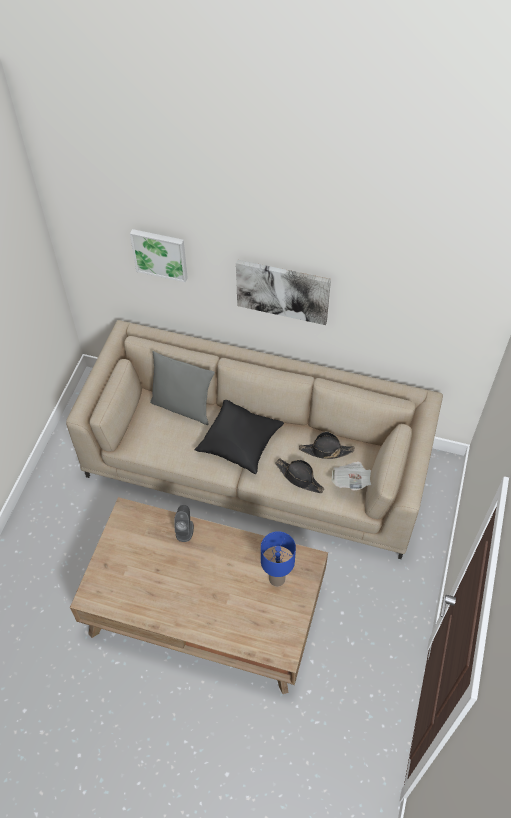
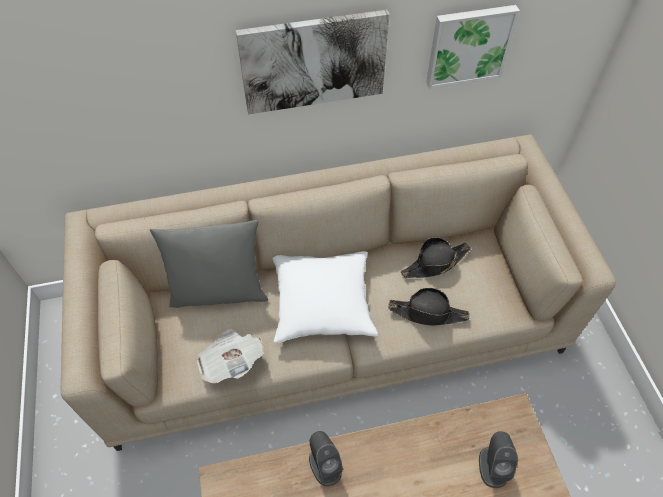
camera: 30 degrees left, 0 degrees up
picture [130,229,188,282] -> picture moved to [426,5,520,89]
black pillow [194,400,284,474] -> white pillow [272,251,378,343]
blue table lamp [261,531,296,587] -> grey speaker [479,431,518,488]
newspaper [331,461,371,491] -> newspaper moved to [197,329,263,383]

